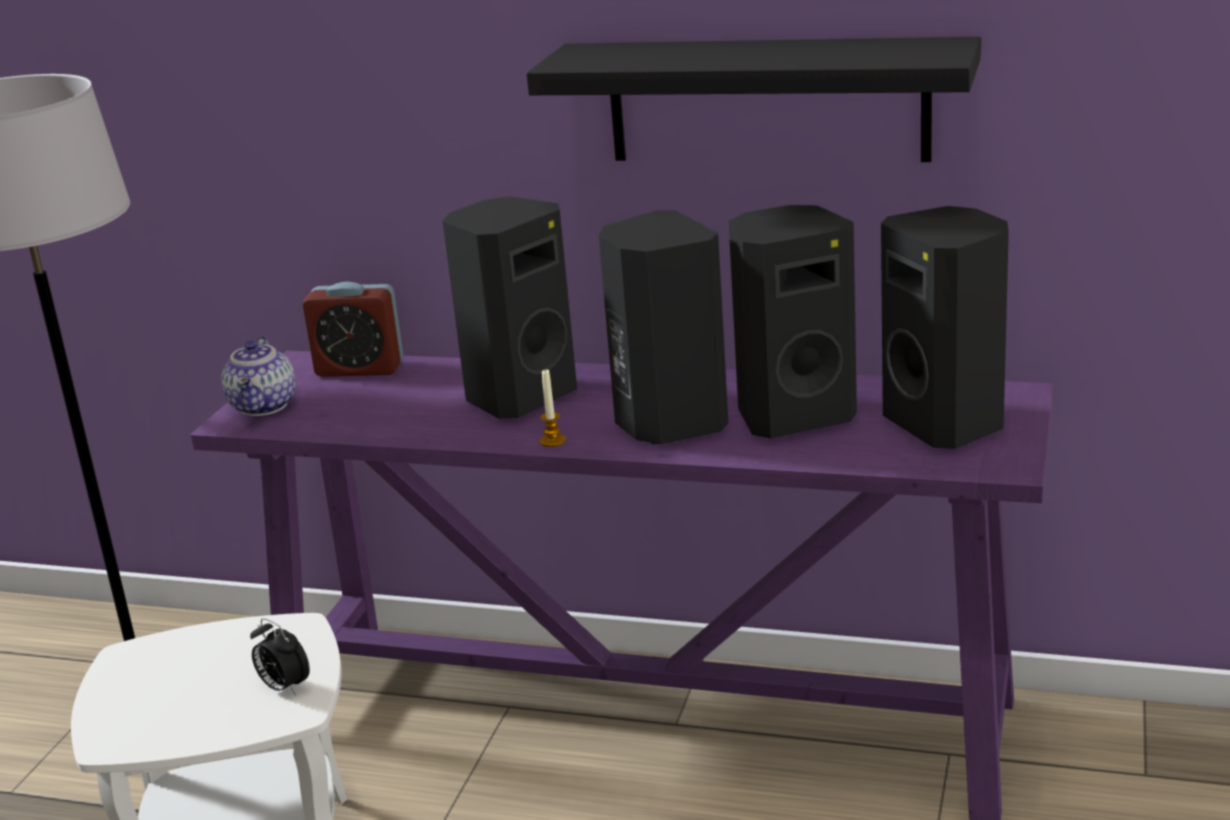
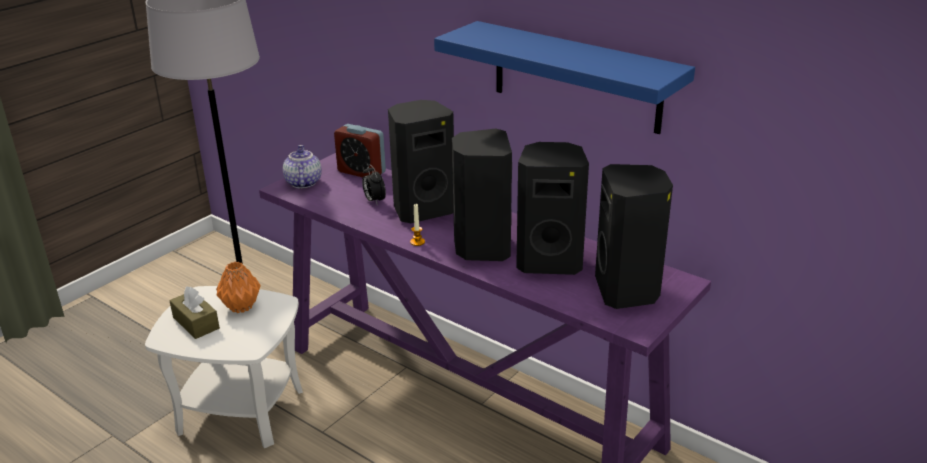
camera: 20 degrees right, 5 degrees up
teapot [222,336,296,416] -> teapot turned 150 degrees clockwise [283,145,322,188]
alarm clock [250,618,310,695] -> alarm clock moved to [362,164,386,205]
black shelf [526,37,981,162] -> blue shelf [434,21,695,134]
none -> brown tissue box [169,286,220,339]
none -> orange vase [216,262,261,313]

